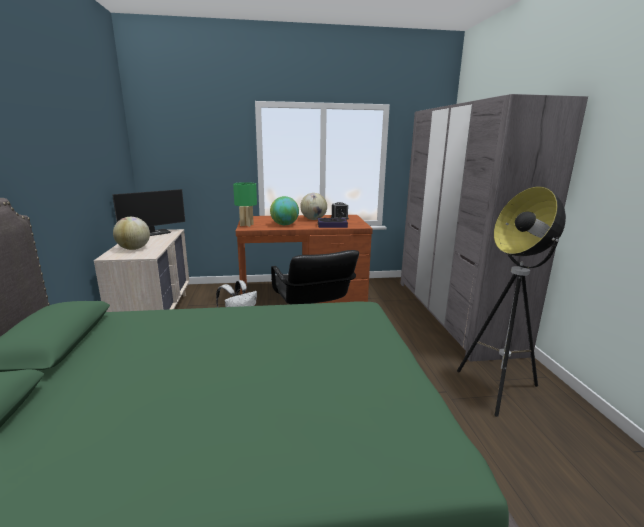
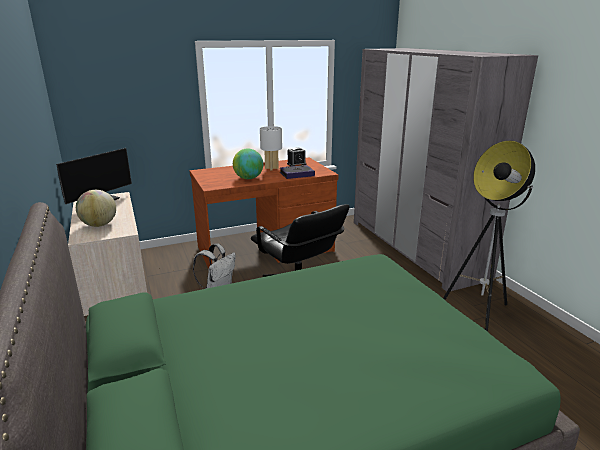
camera: 15 degrees left, 5 degrees up
green table lamp [233,182,257,227] -> none
globe [300,193,327,220] -> white table lamp [260,126,282,170]

